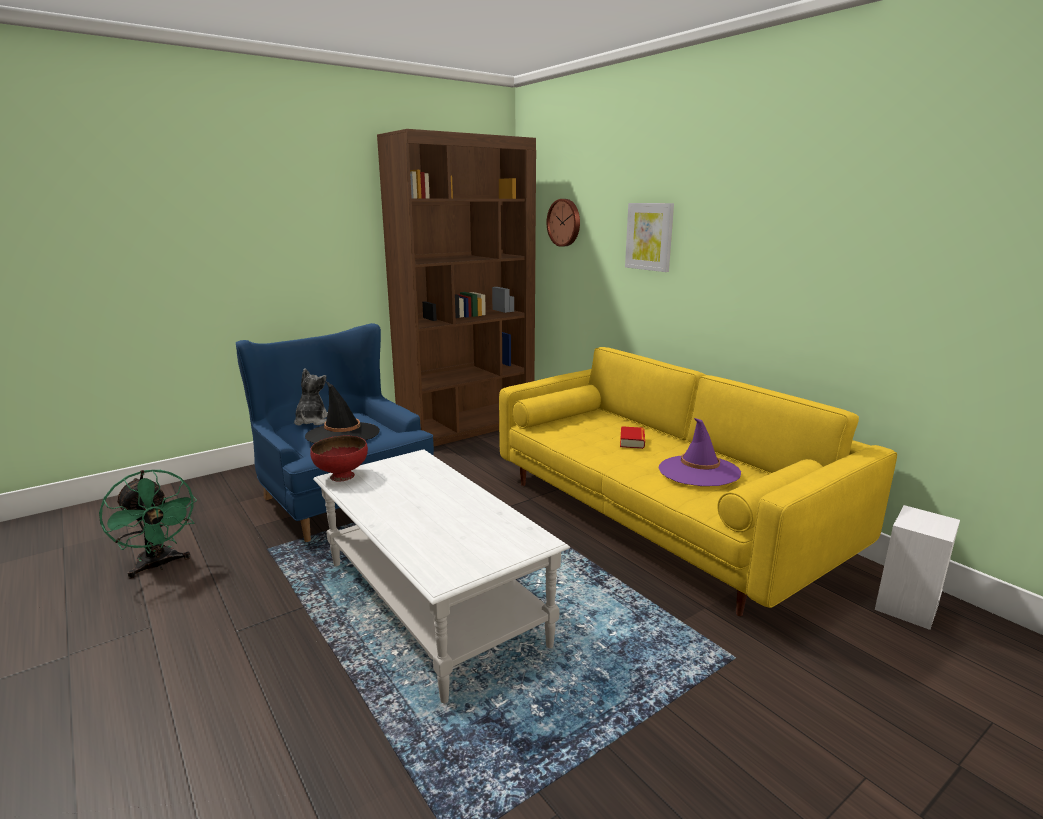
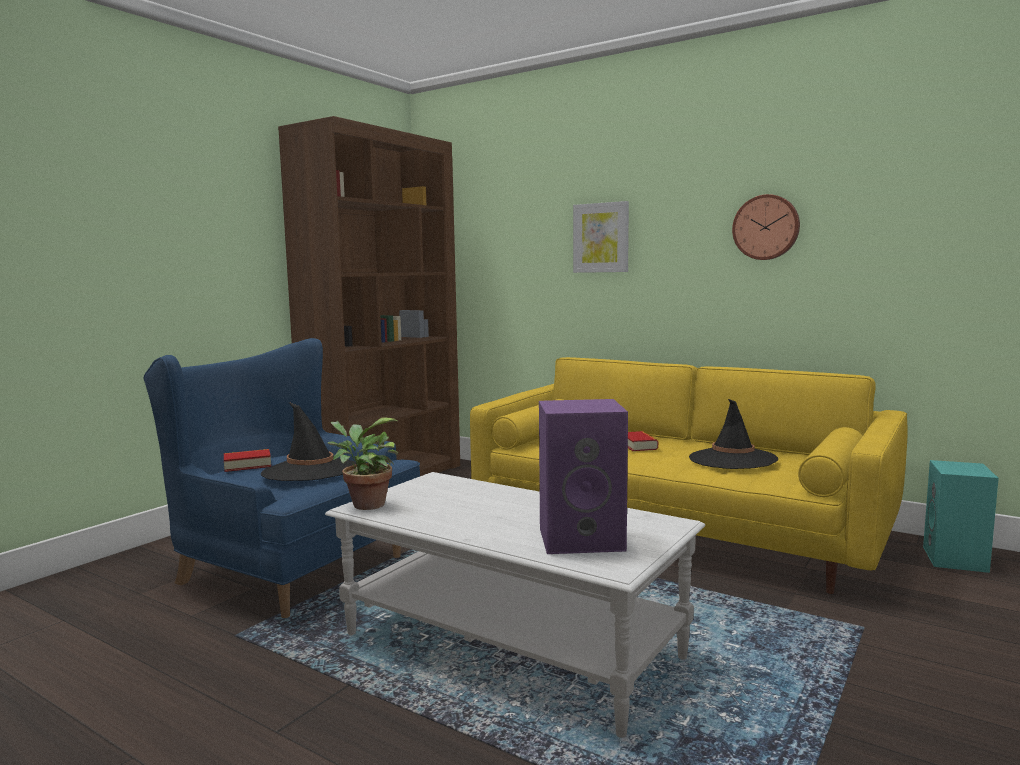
camera: 20 degrees left, 10 degrees down
green fan [99,470,197,579] -> none
plush toy [294,368,328,426] -> book [224,449,271,472]
red bowl [310,436,368,481] -> potted plant [328,417,398,510]
wall clock [547,199,580,247] -> wall clock moved to [732,194,800,260]
purple hat [658,418,741,486] -> black hat [689,399,778,469]
white speaker [875,505,960,630] -> turquoise speaker [923,460,999,573]
none -> purple speaker [539,399,628,554]

